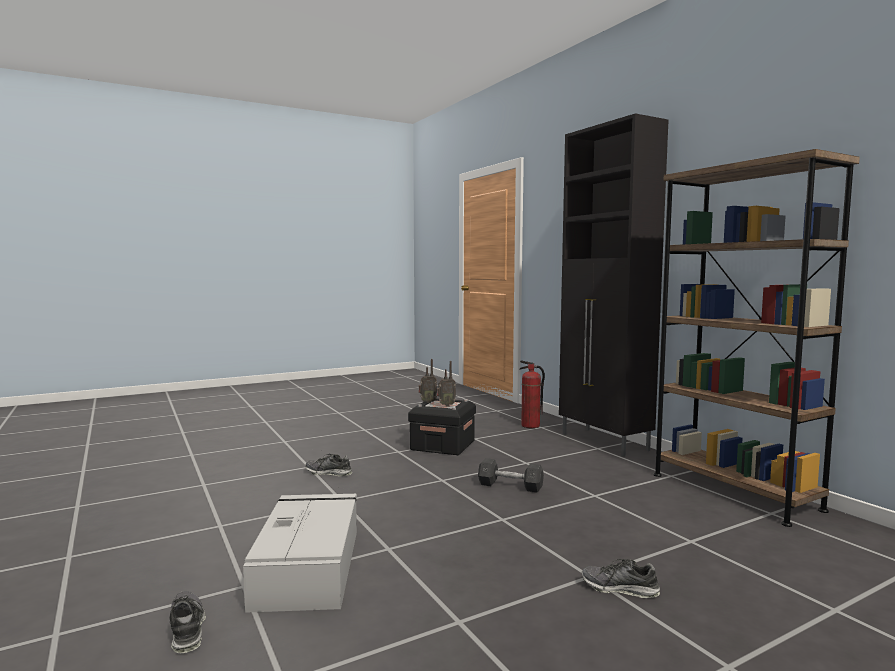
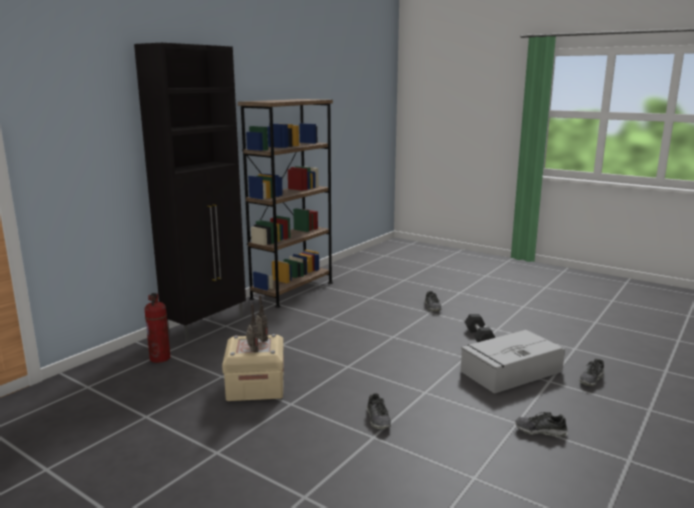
camera: 115 degrees left, 10 degrees up
black storage box [408,398,476,455] -> beige storage box [222,334,284,401]
grey dumbbell [478,458,544,493] -> grey dumbbell moved to [465,314,496,342]
none -> shoe [515,412,568,437]

